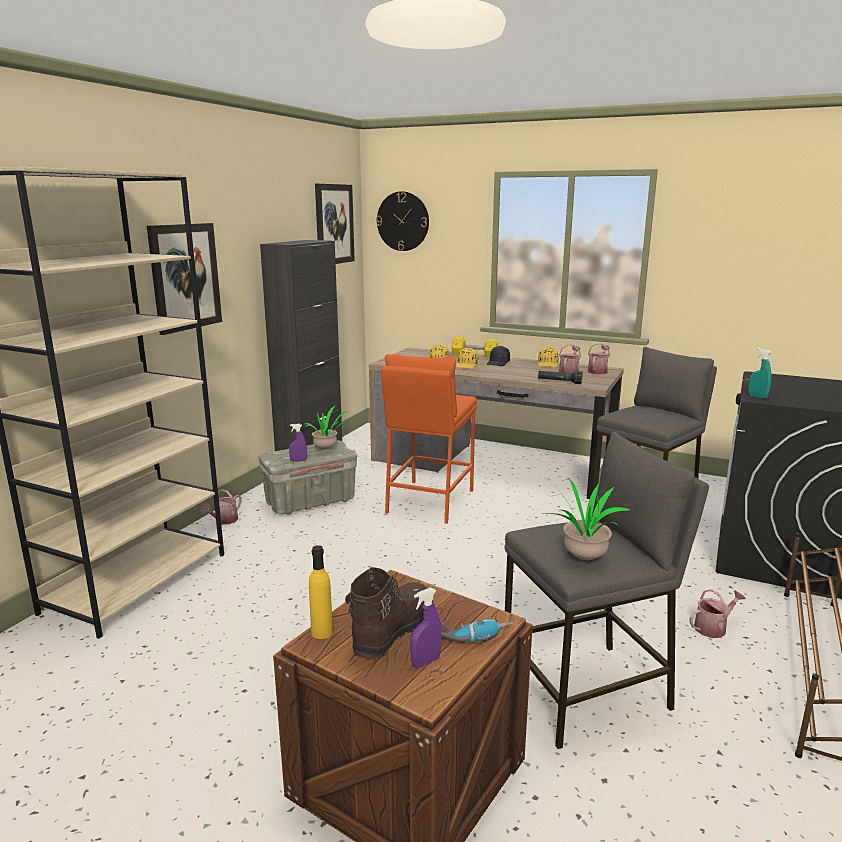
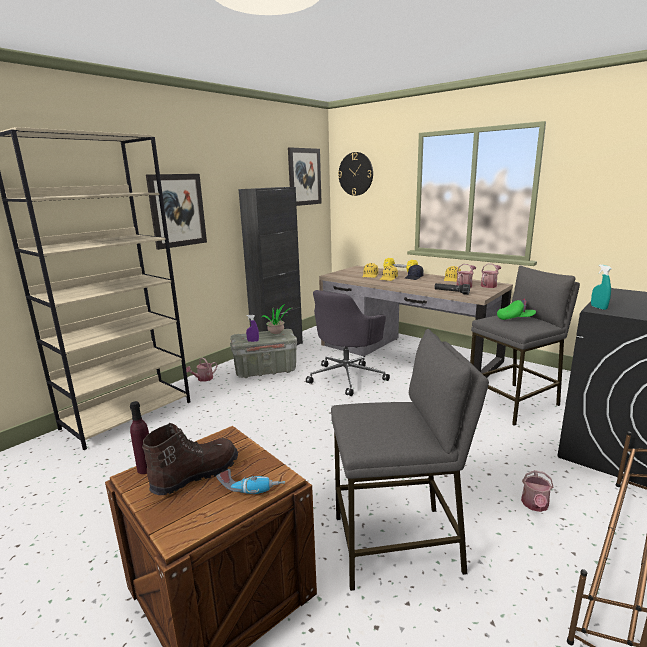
camera: 15 degrees right, 0 degrees up
yellow bottle [309,545,333,639] -> purple bottle [130,401,149,474]
orange stool [381,354,477,524] -> grey office chair [306,290,390,396]
purple spray bottle [410,588,442,668] -> none
potted plant [542,478,630,560] -> none
watering can [689,589,746,638] -> watering can turned 120 degrees clockwise [521,470,553,512]
none -> green cap [497,298,536,320]

